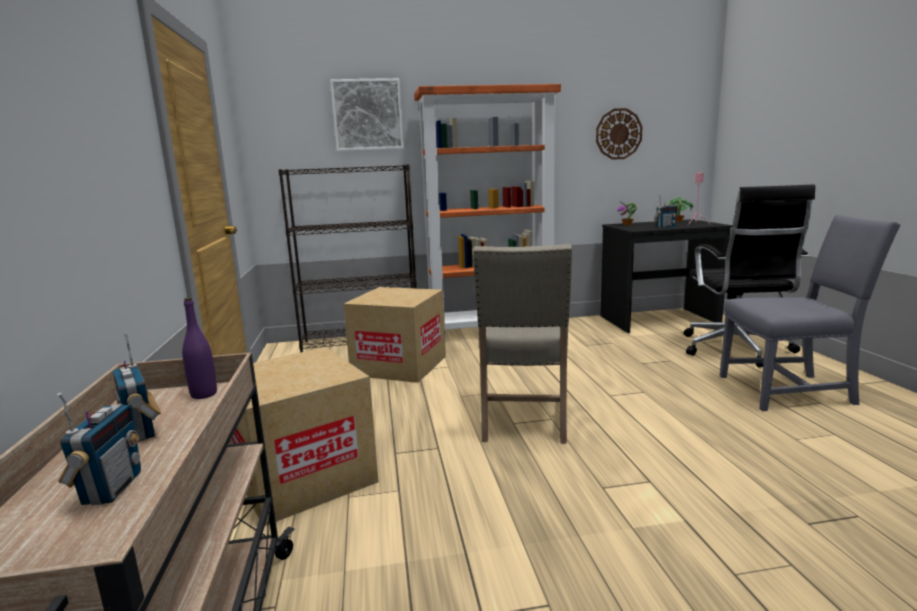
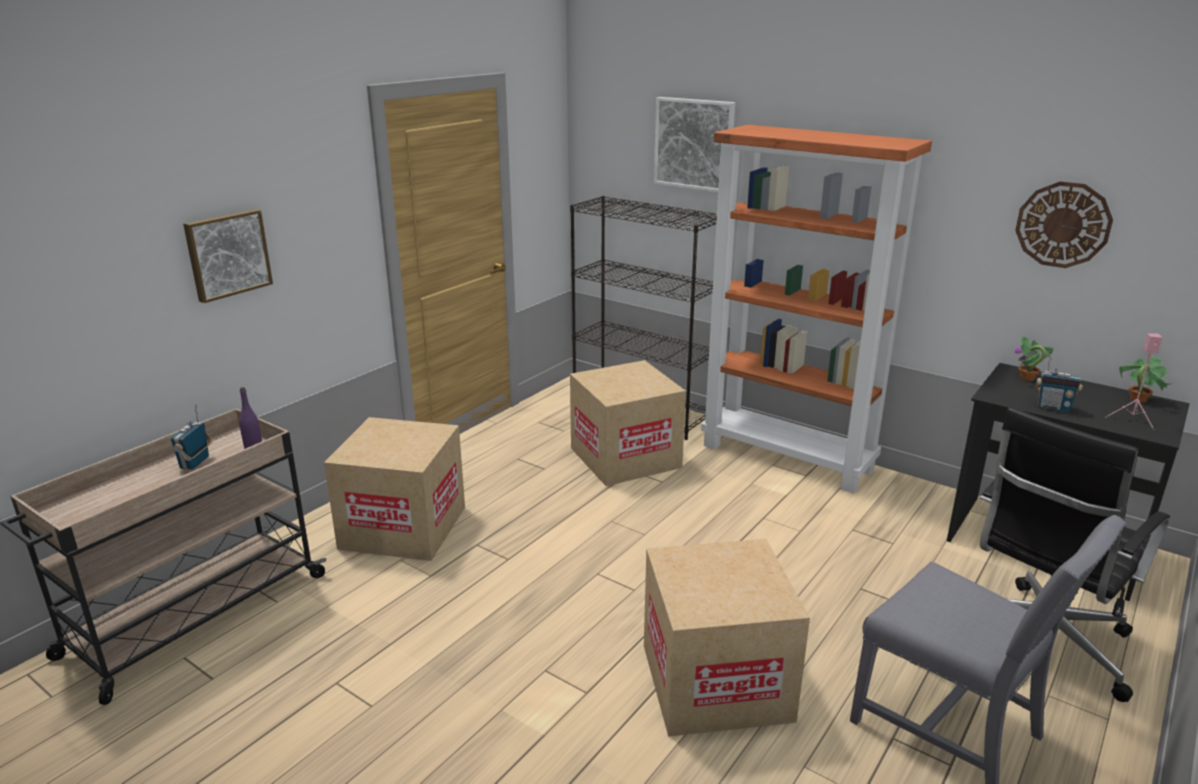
camera: 45 degrees right, 10 degrees up
radio [57,392,141,505] -> none
beige chair [473,244,572,444] -> none
none -> picture [183,209,273,303]
none -> cardboard box [644,539,810,737]

